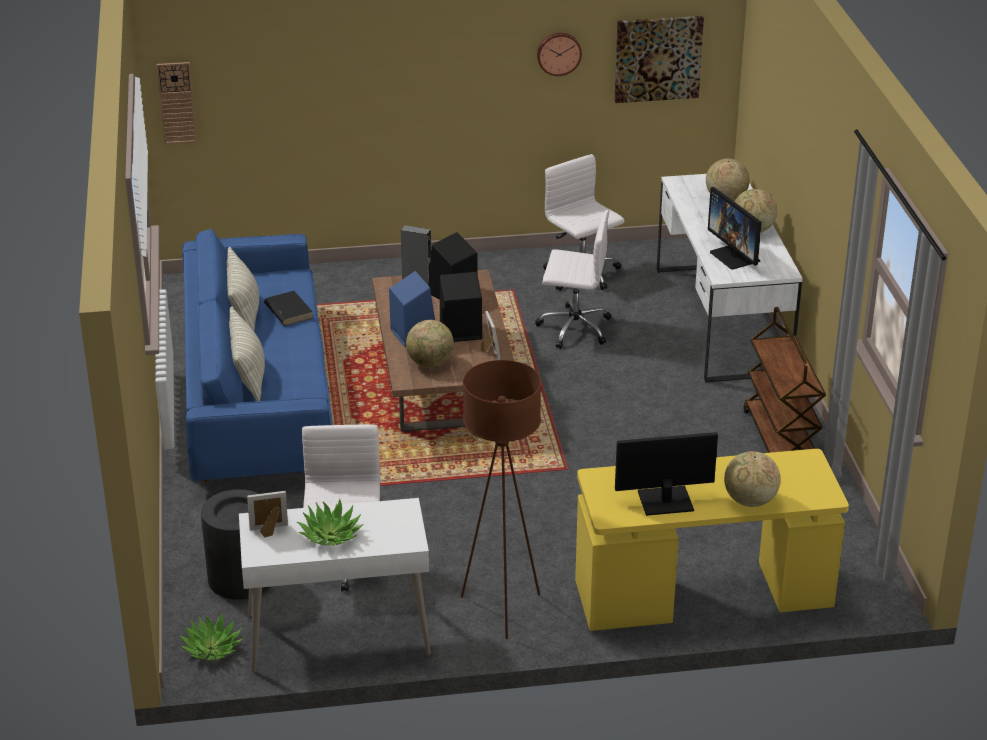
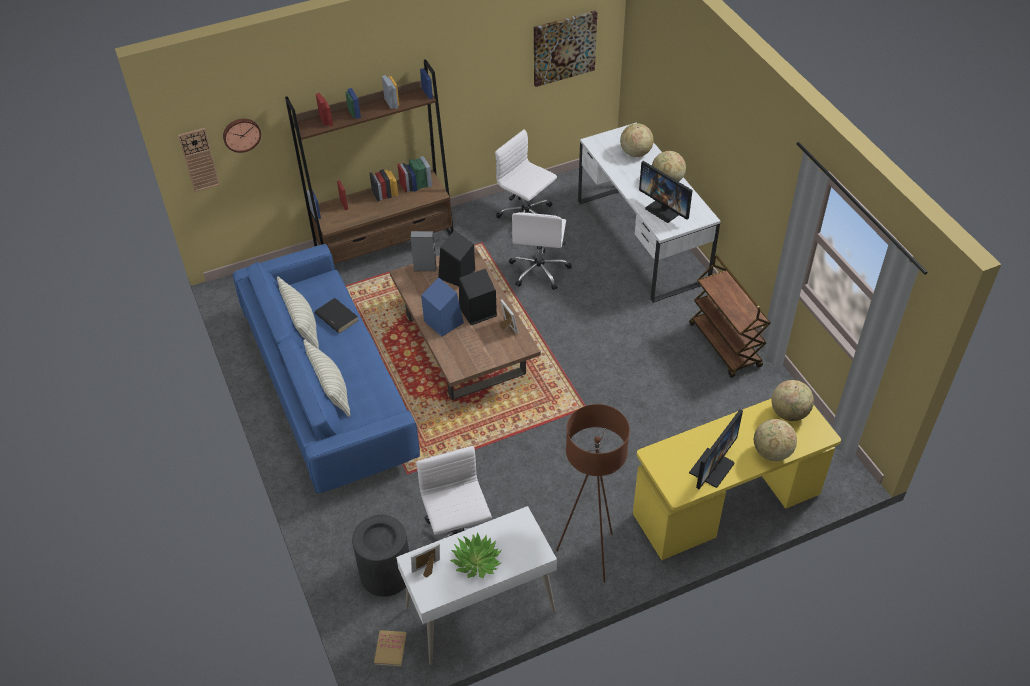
camera: 15 degrees left, 15 degrees up
potted plant [179,613,244,660] -> book [374,630,407,667]
globe [406,320,454,367] -> globe moved to [771,380,814,421]
white office chair [535,210,611,349] -> white office chair turned 105 degrees clockwise [509,212,572,290]
wall clock [537,33,582,76] -> wall clock moved to [223,119,261,153]
monitor [615,432,718,516] -> monitor turned 150 degrees clockwise [689,409,743,489]
none -> brown bookcase [285,59,454,264]

